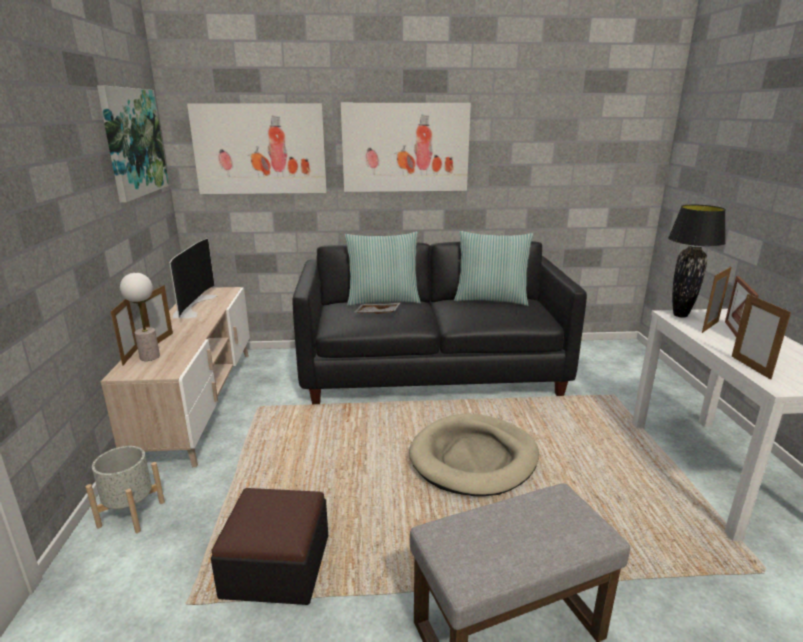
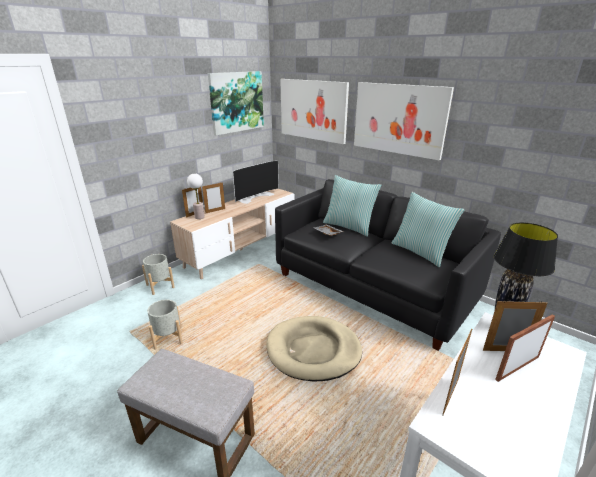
camera: 45 degrees right, 5 degrees up
ottoman [211,488,328,605] -> grey planter [147,299,183,350]

